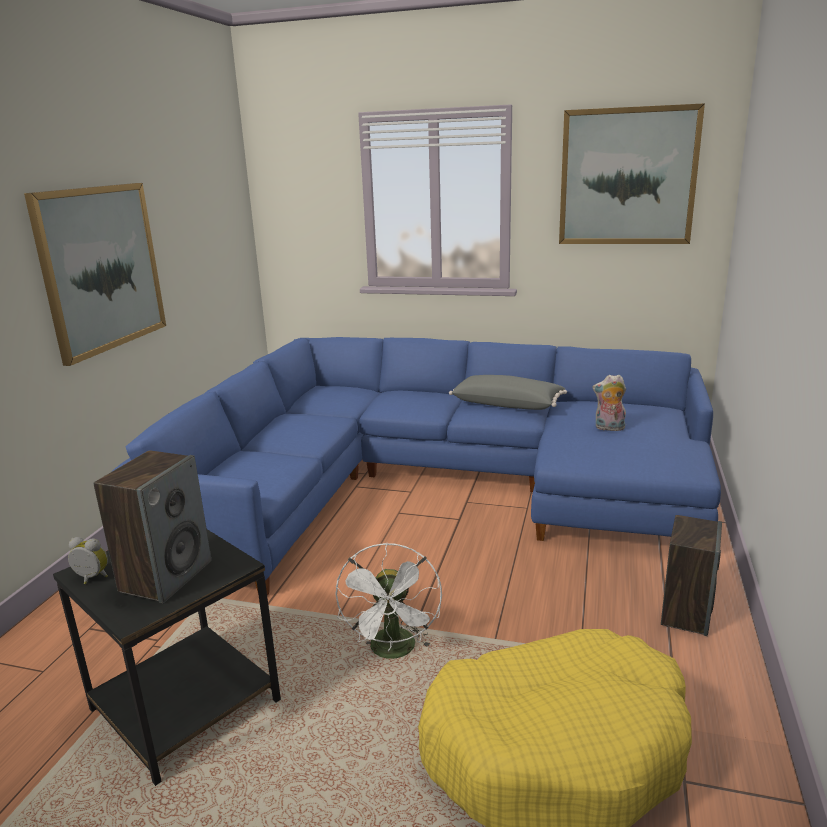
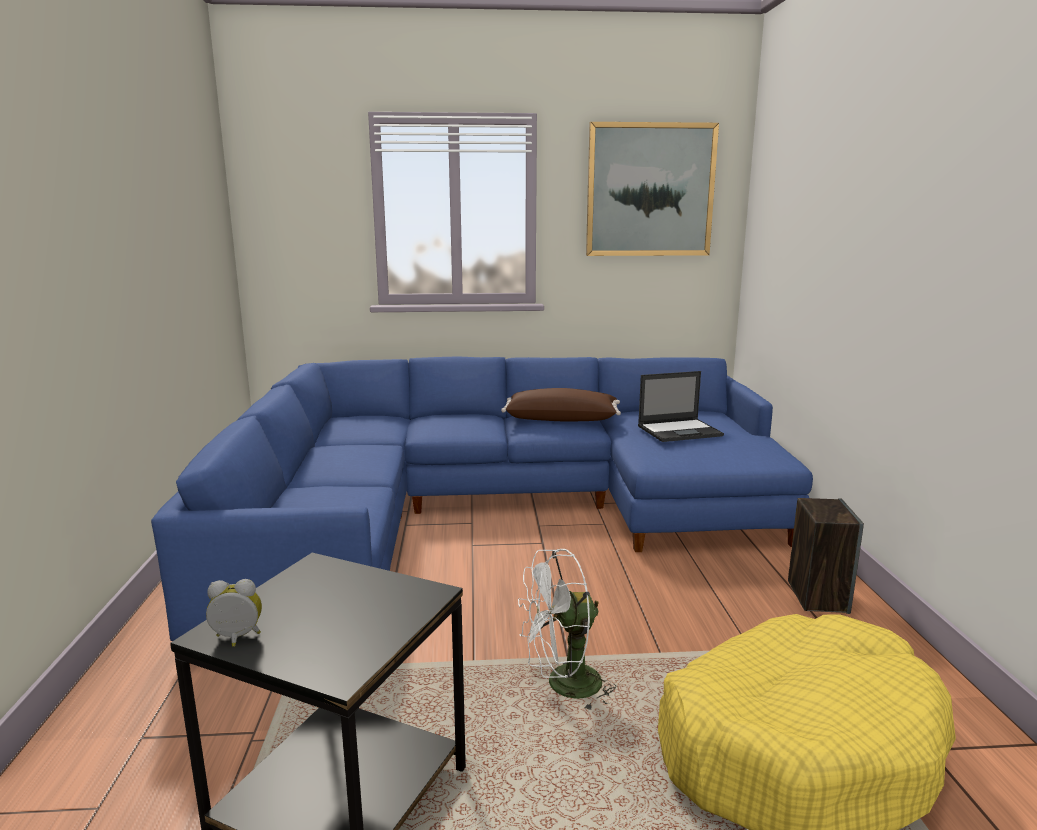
camera: 20 degrees left, 5 degrees down
picture [24,183,166,366] -> none
speaker [94,450,211,603] -> none
white fan [335,543,442,659] -> white fan turned 90 degrees clockwise [518,549,617,712]
grey pillow [449,375,567,410] -> brown pillow [501,388,621,421]
plush toy [593,375,626,431] -> laptop [638,371,724,442]

